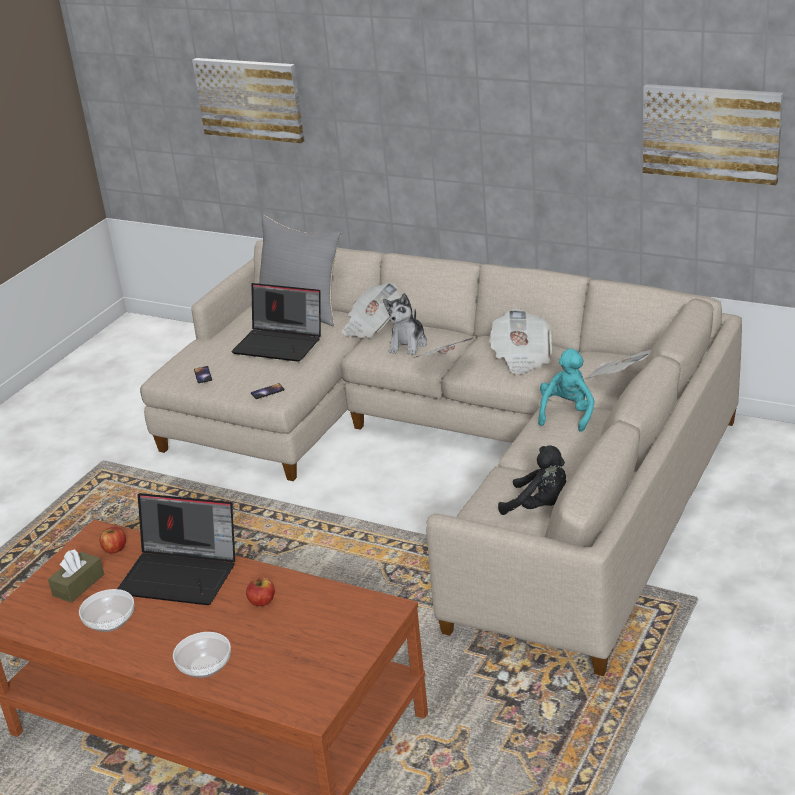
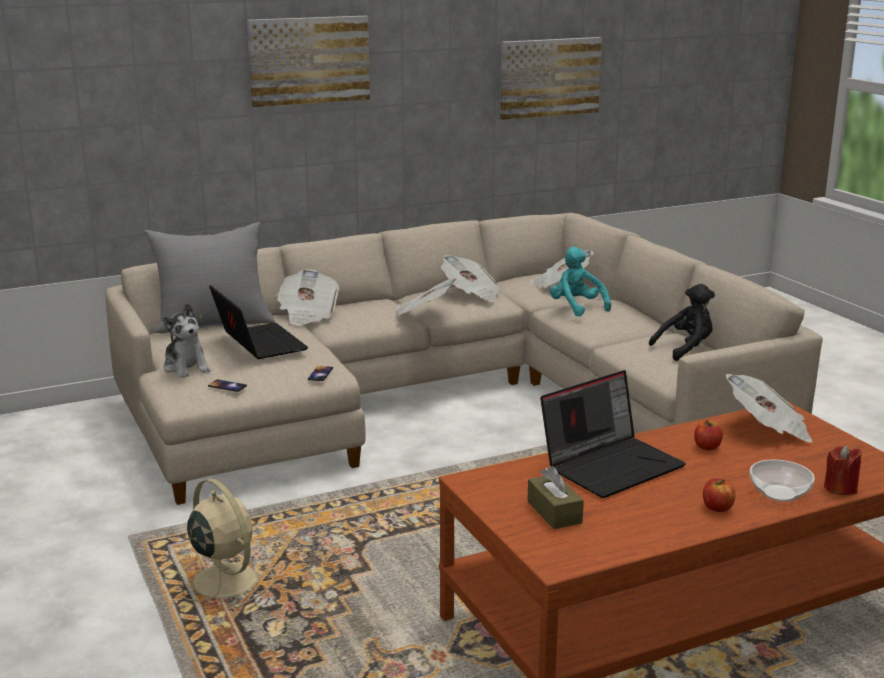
camera: 55 degrees left, 10 degrees down
bowl [79,589,134,632] -> none
apple [100,527,126,553] -> apple moved to [703,478,735,512]
picture [192,58,305,143] -> picture moved to [247,16,370,107]
laptop [231,283,321,362] -> laptop turned 90 degrees counterclockwise [209,285,308,359]
plush toy [383,293,427,355] -> plush toy moved to [162,303,210,378]
none -> beige fan [178,479,274,609]
none -> newspaper [726,374,812,442]
none -> red candle [824,446,862,495]

